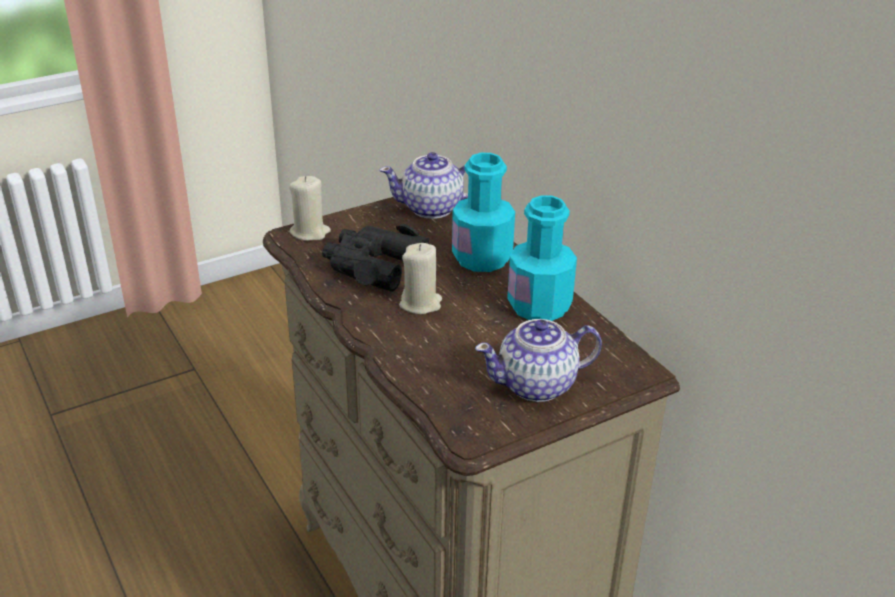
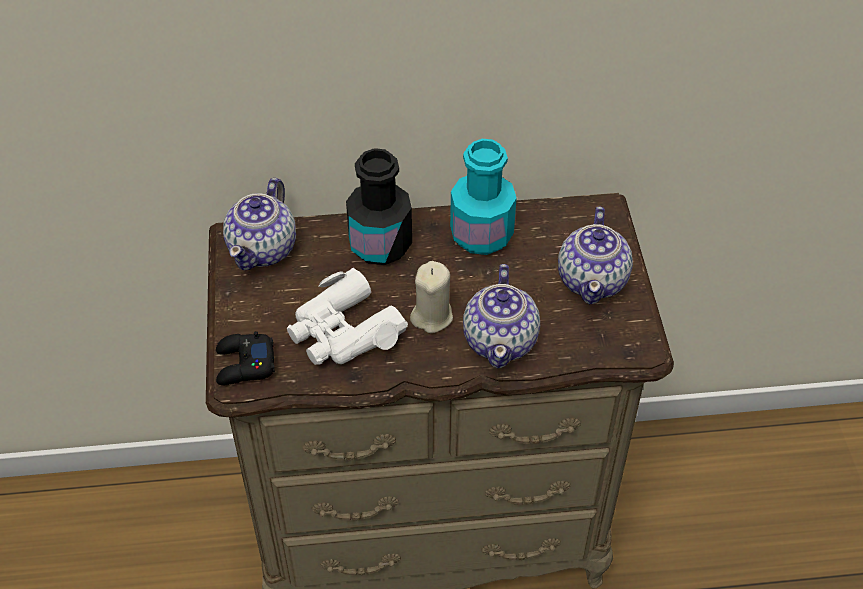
camera: 65 degrees left, 15 degrees up
beige candle [289,176,331,241] -> black game controller [216,331,275,385]
black binoculars [322,224,430,292] -> white binoculars [287,268,408,365]
turquoise bottle [452,153,515,272] -> black bottle [346,148,412,265]
none -> teapot [463,264,540,368]

